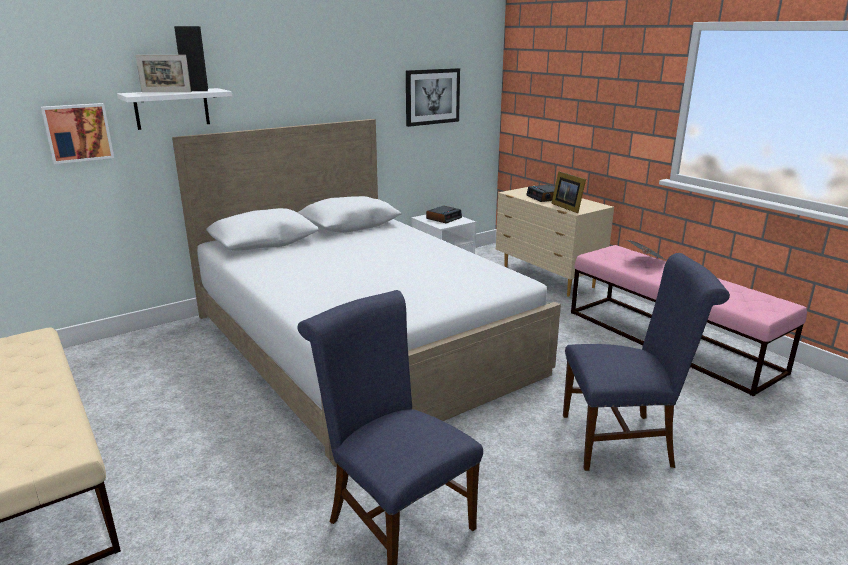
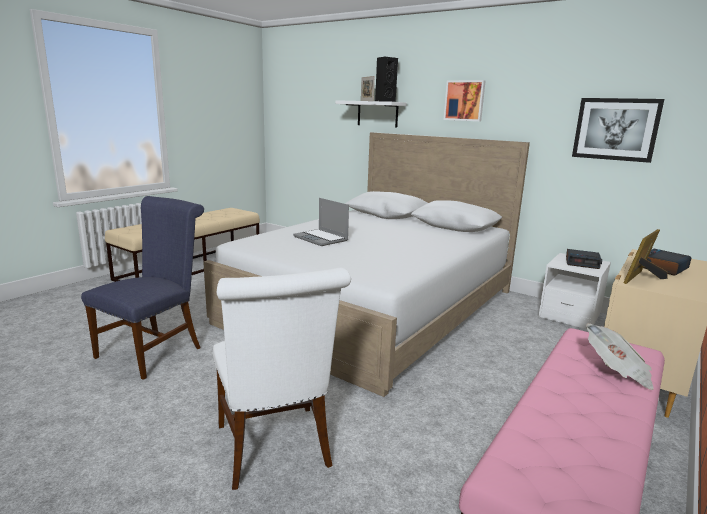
camera: 70 degrees right, 5 degrees down
picture [41,103,114,164] -> picture moved to [444,80,485,121]
blue chair [563,253,730,471] -> white chair [213,268,351,490]
none -> laptop [293,198,349,246]

